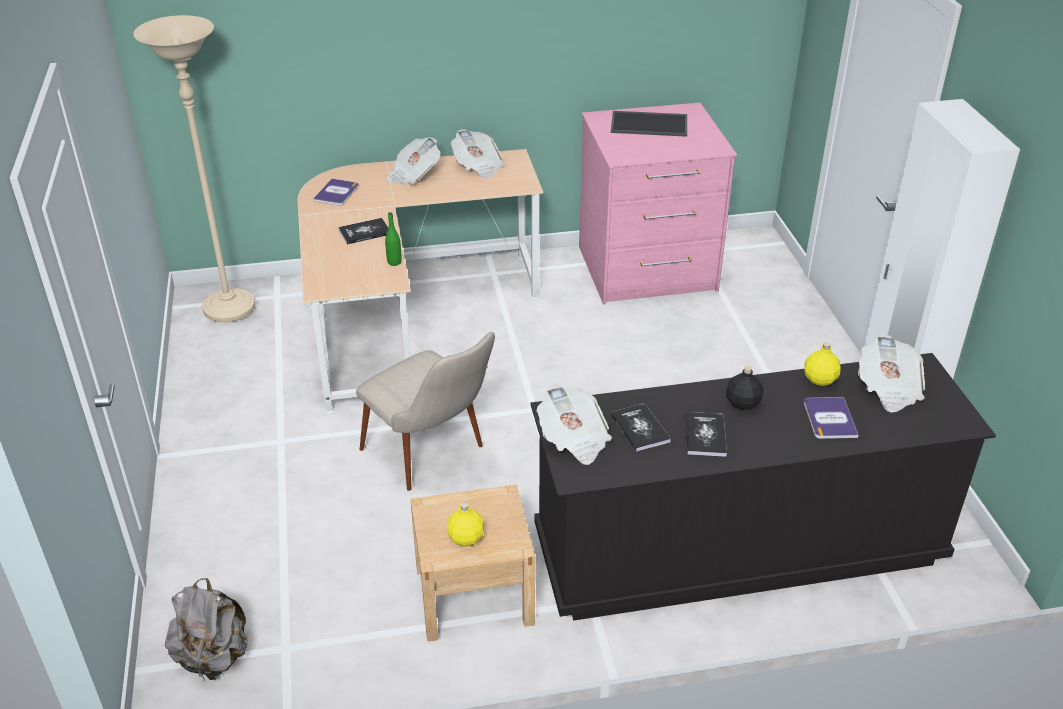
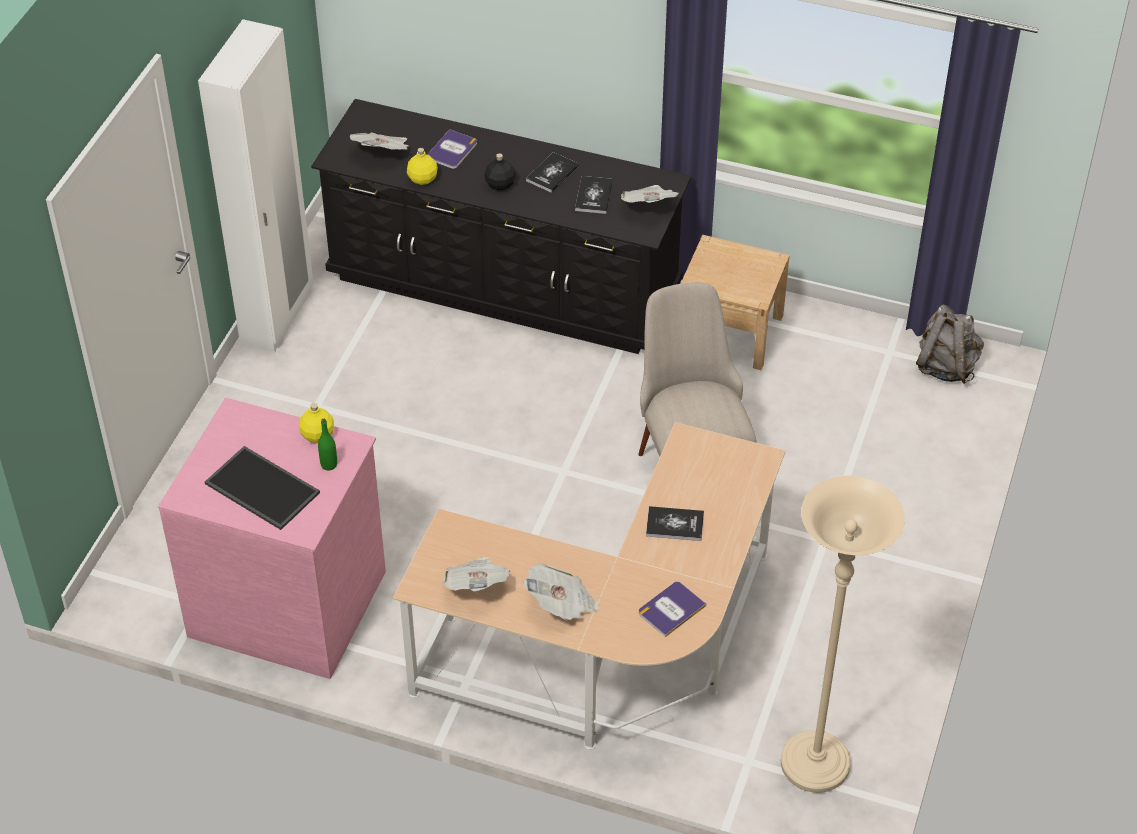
camera: 150 degrees left, 10 degrees up
green bottle [385,212,402,266] -> green bottle moved to [318,419,337,470]
yellow bottle [447,502,484,547] -> yellow bottle moved to [299,403,334,443]

